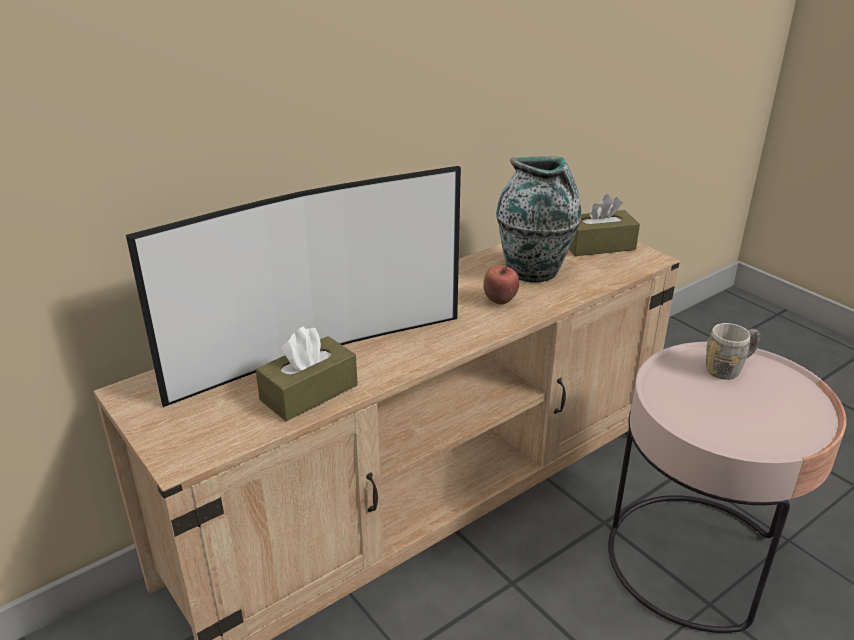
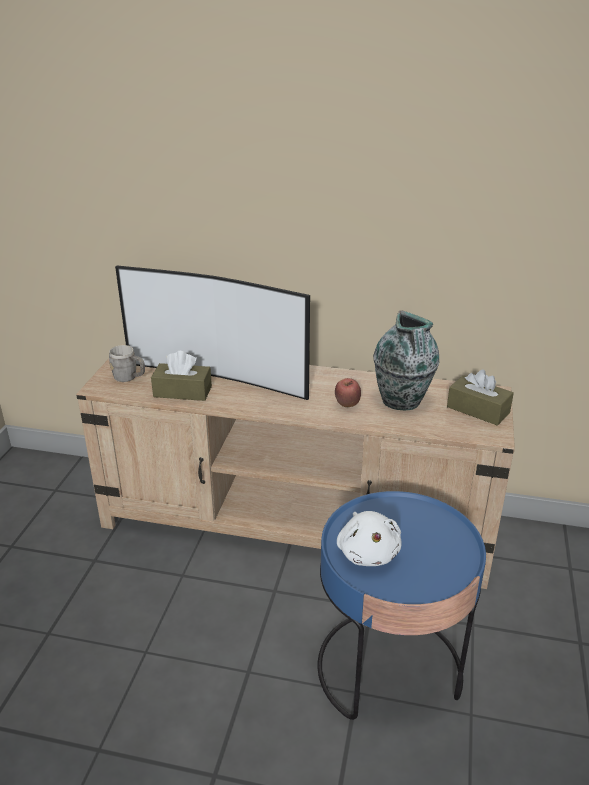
camera: 50 degrees right, 0 degrees up
pink side table [608,342,846,633] -> blue side table [318,491,486,720]
grey mug [706,323,760,380] -> grey mug moved to [109,345,145,382]
none -> white plush toy [337,511,401,566]

